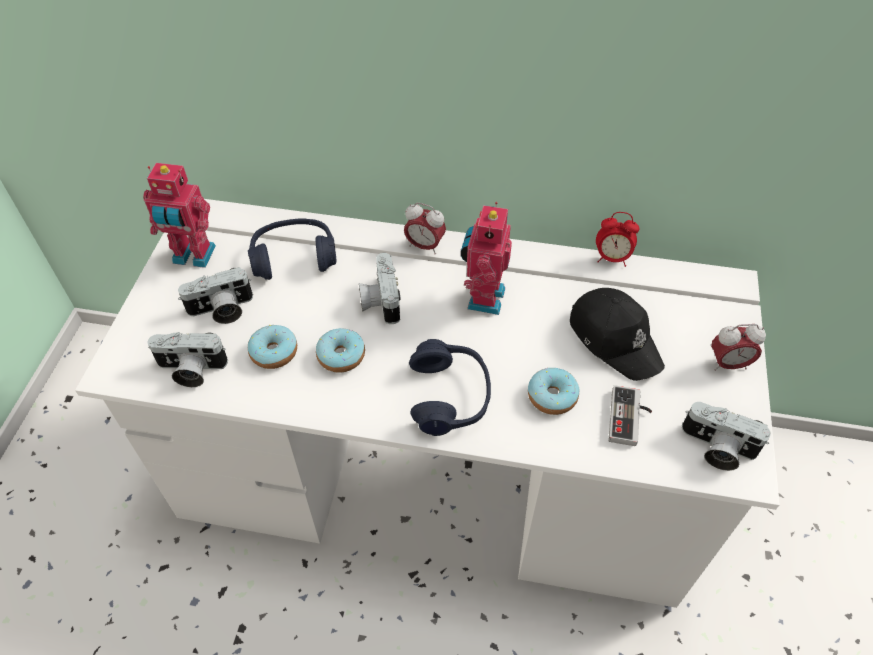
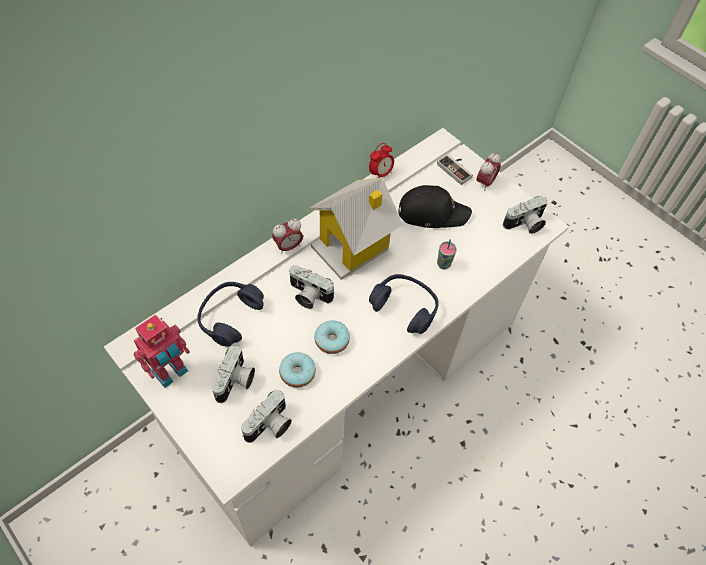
camera: 55 degrees left, 5 degrees up
toy robot [461,202,512,315] -> toy house [309,178,403,280]
donut [528,368,579,415] -> cup [437,239,457,269]
game controller [608,385,652,446] -> game controller moved to [437,154,473,185]

